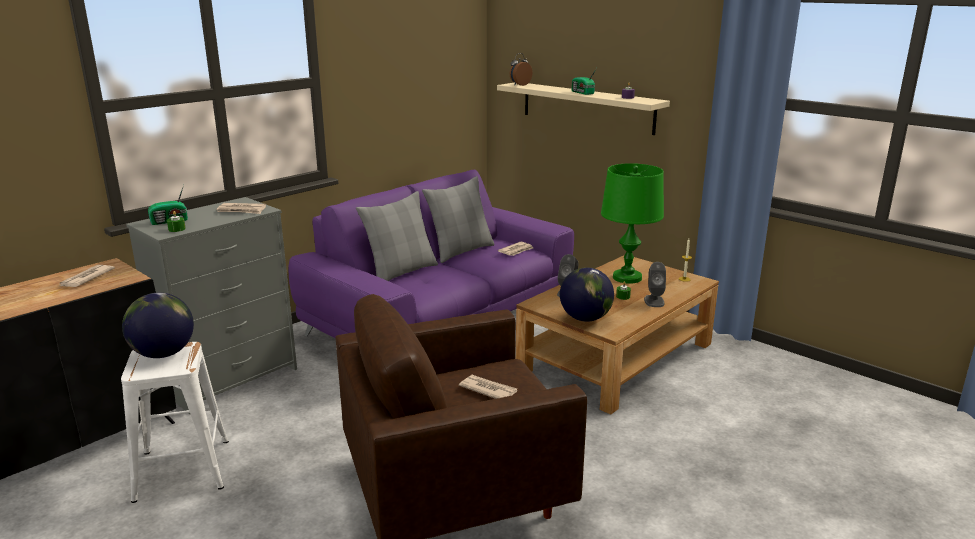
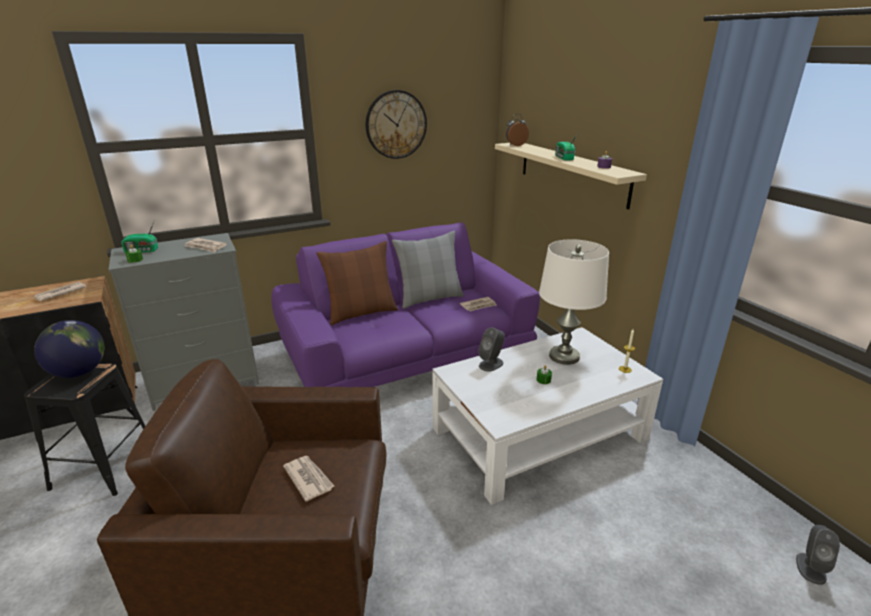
camera: 20 degrees right, 5 degrees up
white stool [121,342,229,503] -> black stool [24,363,145,496]
grey pillow [356,191,438,281] -> brown pillow [316,241,398,325]
brown coffee table [516,256,719,415] -> white coffee table [432,327,663,505]
globe [560,267,614,322] -> none
green table lamp [601,163,664,284] -> white table lamp [539,239,609,365]
grey speaker [644,262,666,307] -> grey speaker moved to [796,525,840,585]
none -> wall clock [365,90,427,159]

